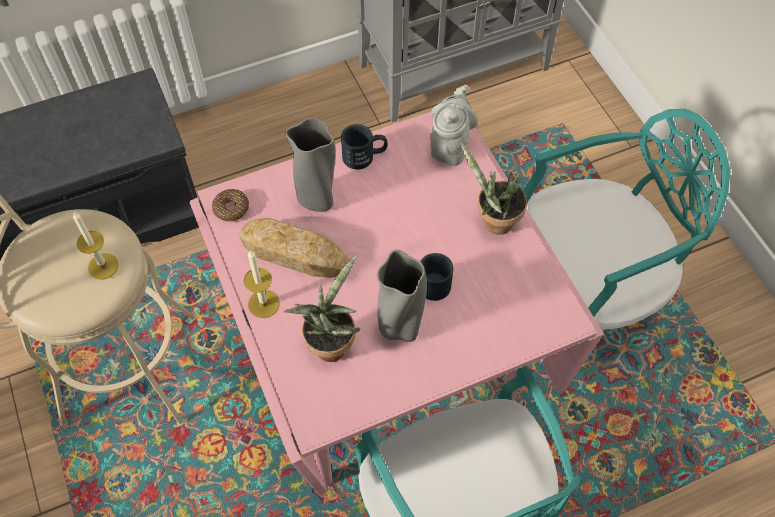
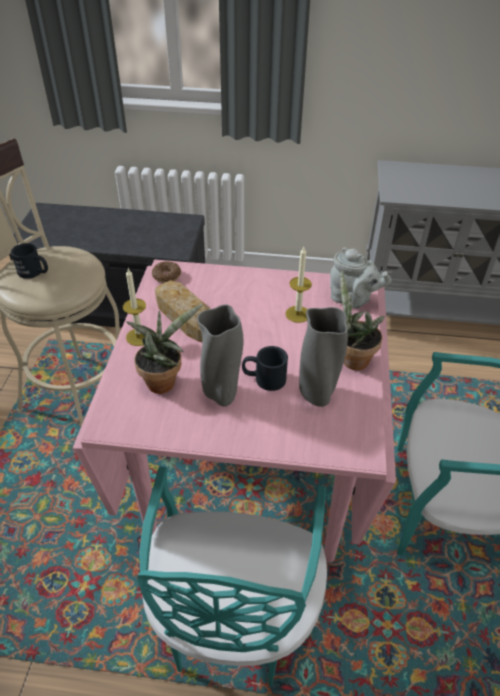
camera: 30 degrees right, 15 degrees down
candle [73,212,119,280] -> candle moved to [285,247,312,323]
grey vase [285,118,336,212] -> grey vase moved to [299,307,348,407]
black mug [341,124,387,170] -> black mug moved to [11,243,48,279]
grey teapot [430,85,478,166] -> grey teapot turned 75 degrees clockwise [330,247,392,308]

